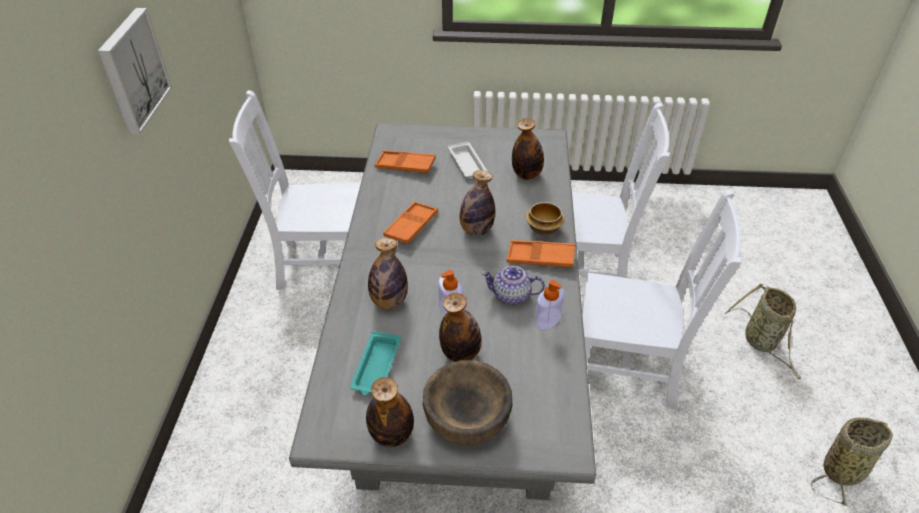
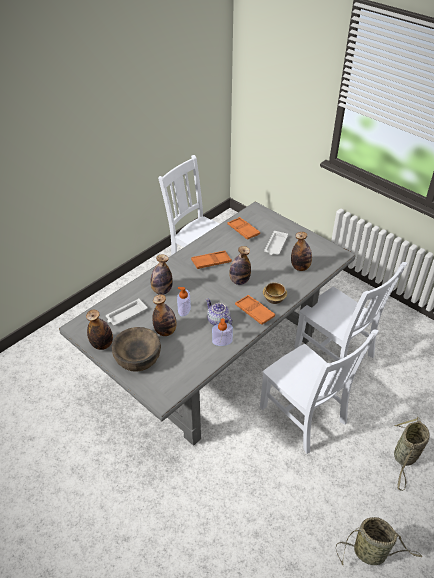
camera: 40 degrees right, 0 degrees up
picture [98,8,172,134] -> none
turquoise tray [350,331,401,396] -> white tray [106,298,148,325]

